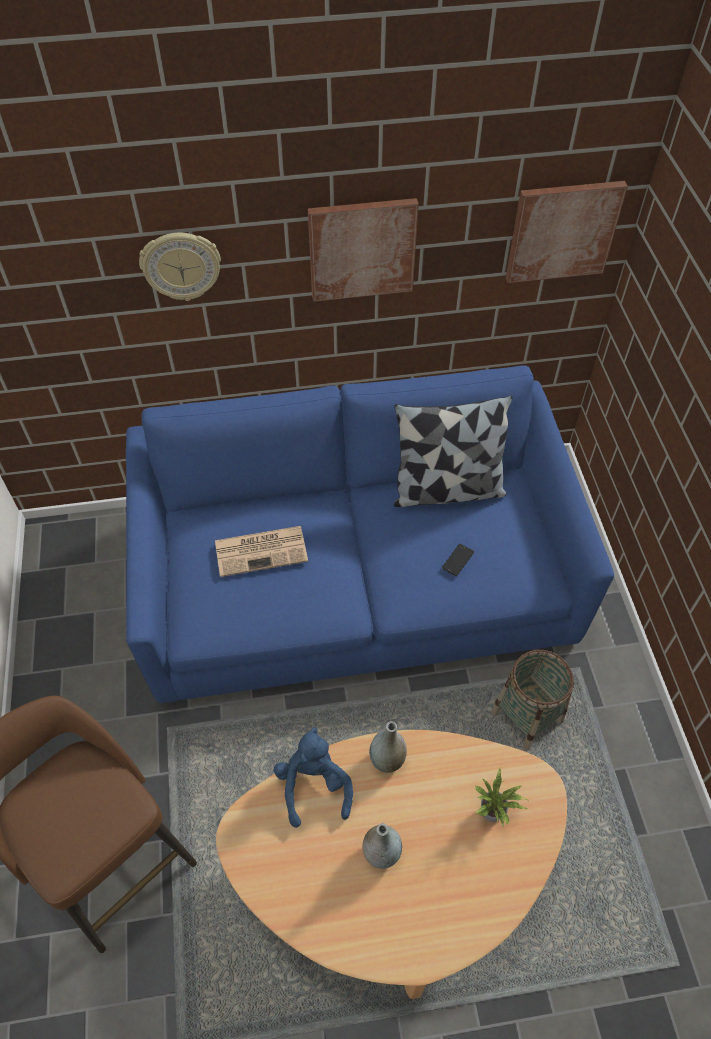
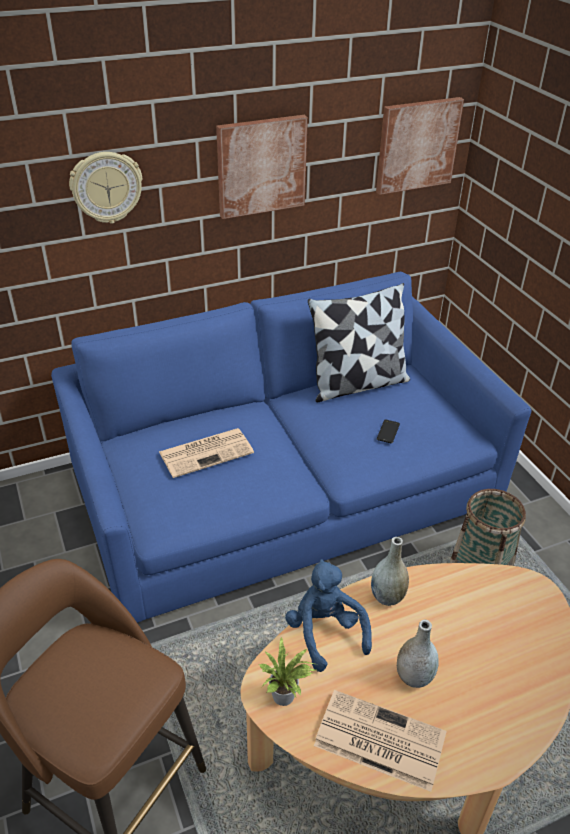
camera: 15 degrees left, 15 degrees down
potted plant [475,768,527,827] -> potted plant moved to [259,636,316,706]
none -> newspaper [314,690,447,792]

